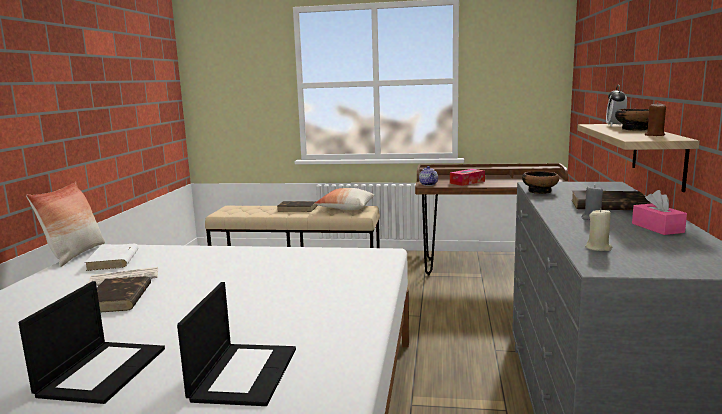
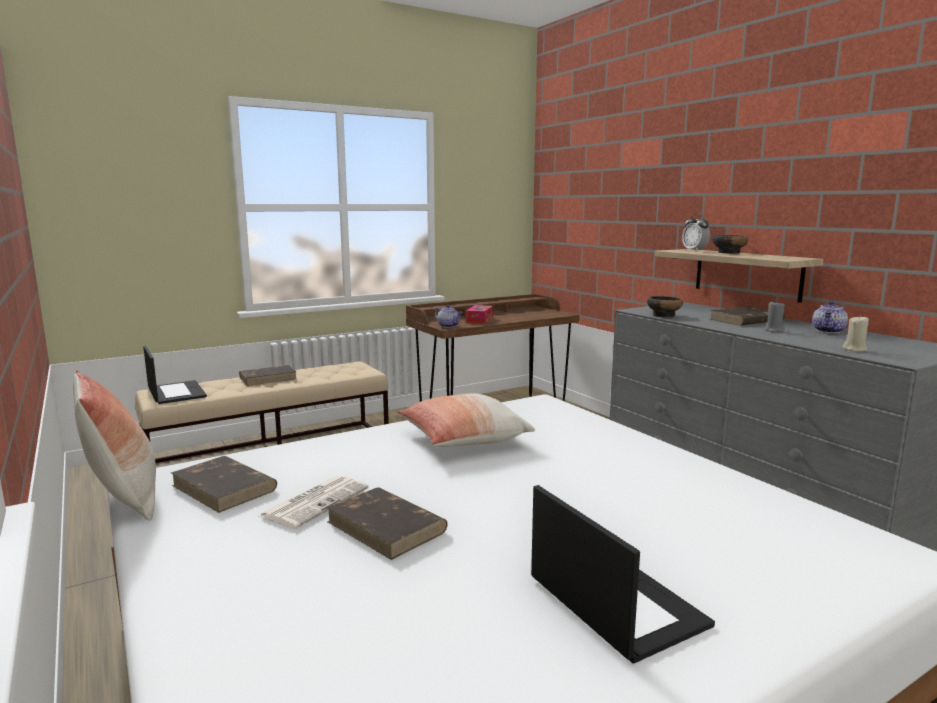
camera: 40 degrees left, 0 degrees up
white book [84,244,139,271] -> brown book [171,456,277,513]
laptop [177,282,296,406] -> laptop moved to [143,346,207,404]
pillow [314,188,374,210] -> pillow moved to [397,393,535,447]
pink tissue box [632,190,687,235] -> teapot [812,301,848,333]
brown candle [645,102,666,136] -> none

